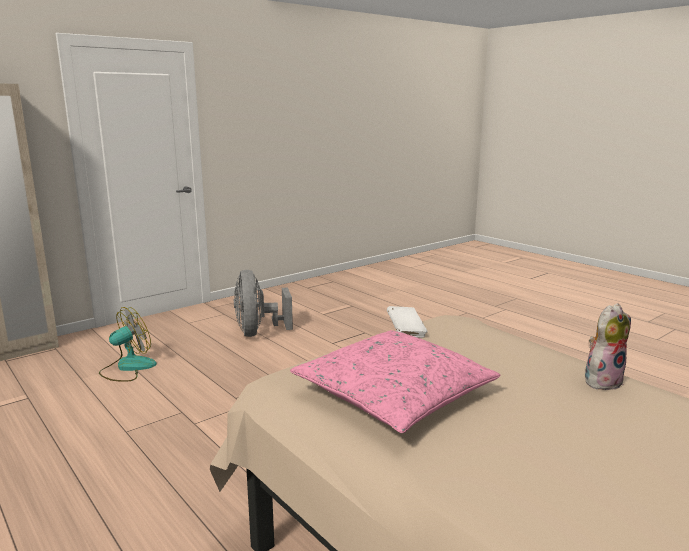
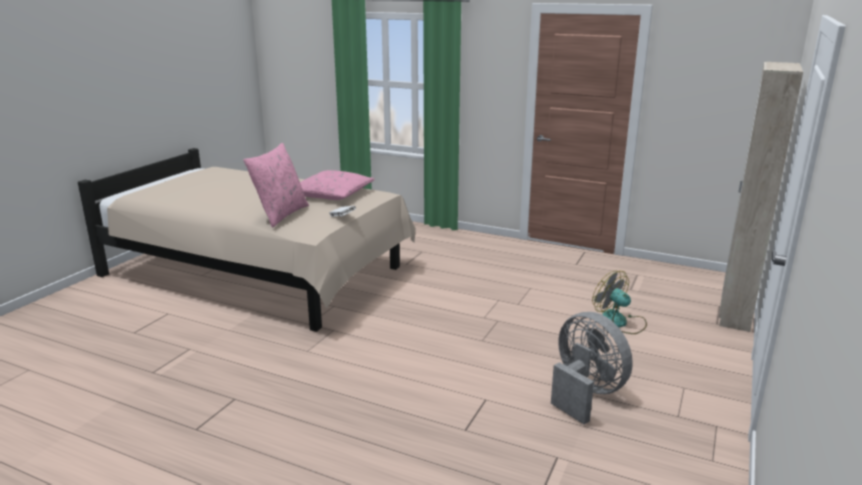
camera: 155 degrees right, 5 degrees up
fan [99,307,157,382] -> fan turned 120 degrees clockwise [592,271,647,334]
plush toy [585,303,631,392] -> none
none -> pink pillow [243,143,309,228]

